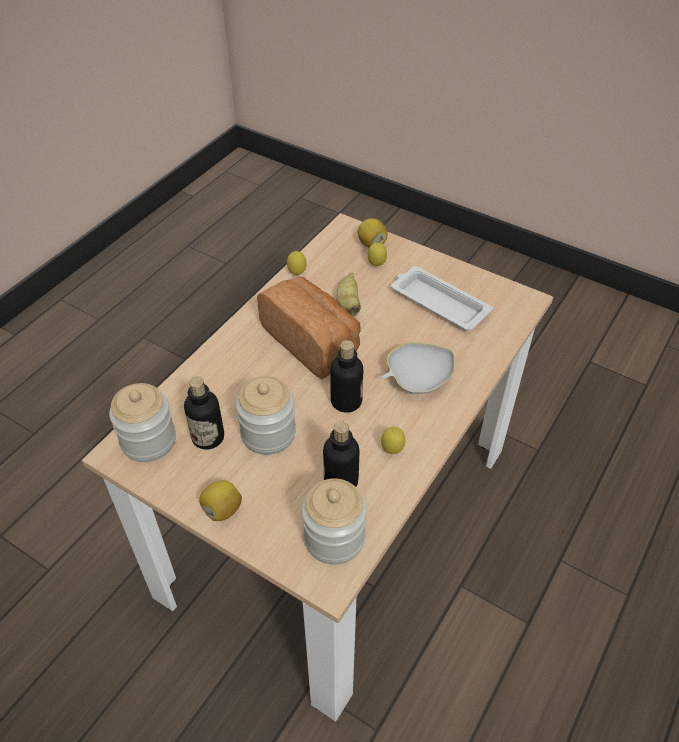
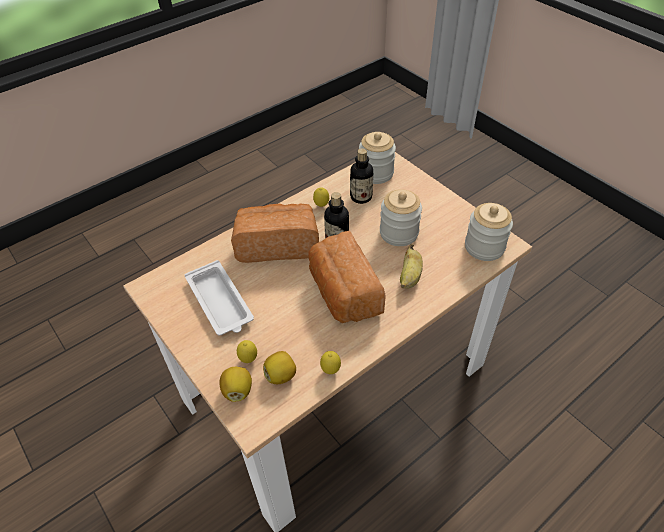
camera: 160 degrees left, 0 degrees up
bottle [184,377,224,449] -> none
lemon [199,480,242,521] -> lemon moved to [263,351,296,384]
banana [337,273,361,317] -> banana moved to [400,244,423,289]
white bowl [381,342,455,394] -> bread [231,204,319,263]

